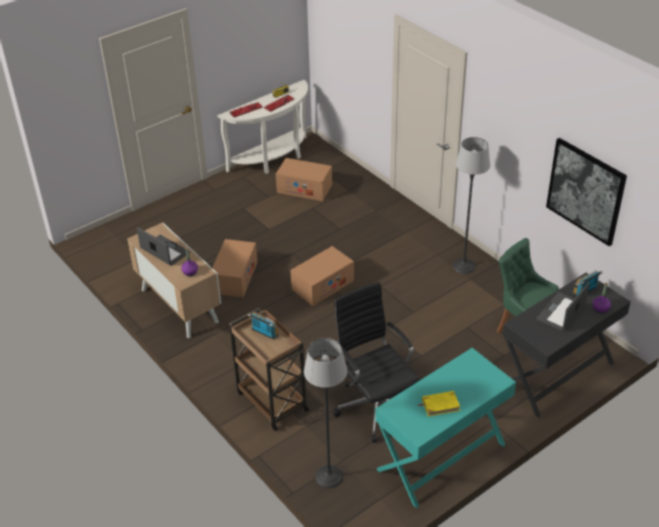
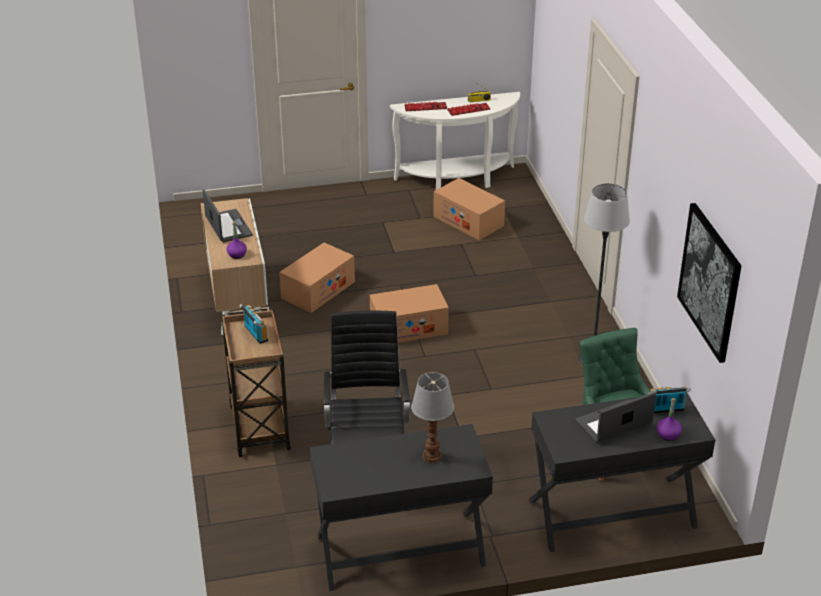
camera: 25 degrees right, 5 degrees down
floor lamp [304,338,347,488] -> none
turquoise desk [375,348,516,508] -> black desk [310,424,493,591]
yellow book [418,391,460,417] -> none
none -> table lamp [411,372,454,463]

